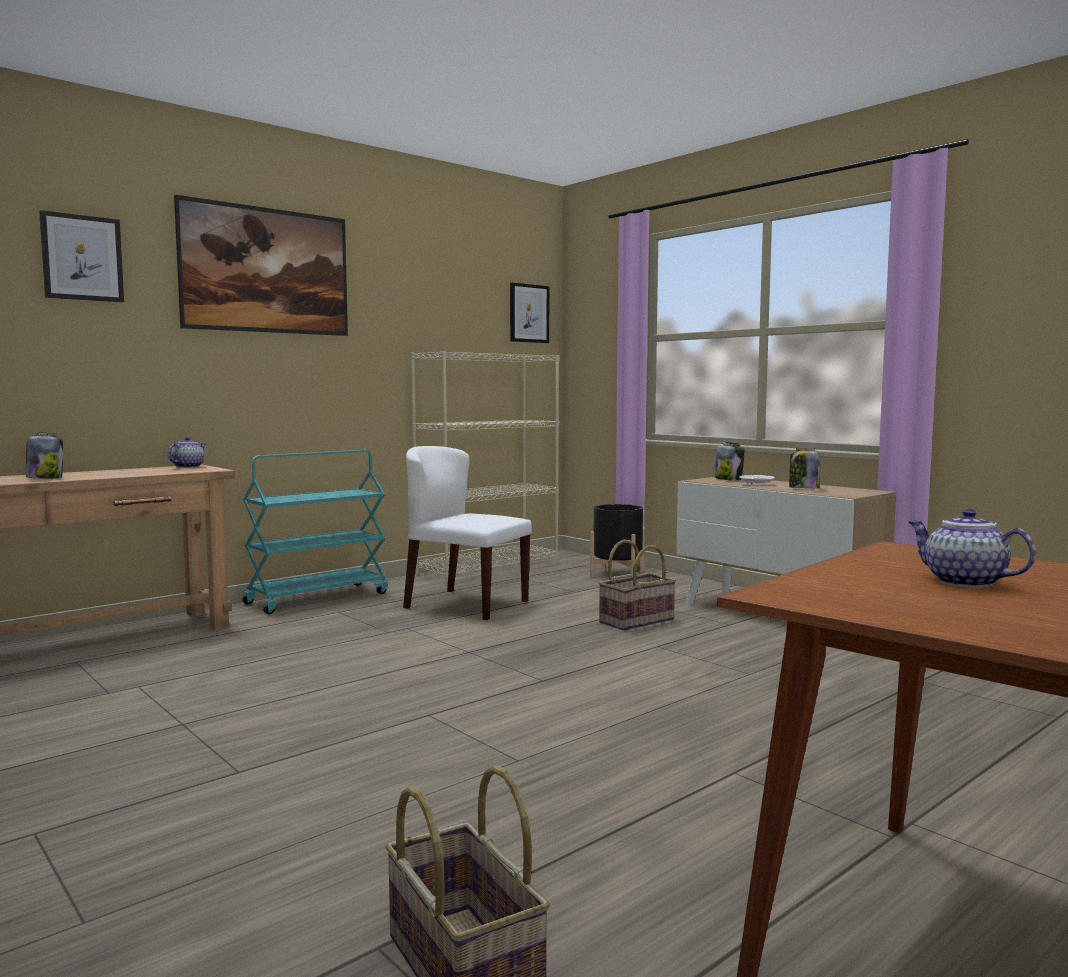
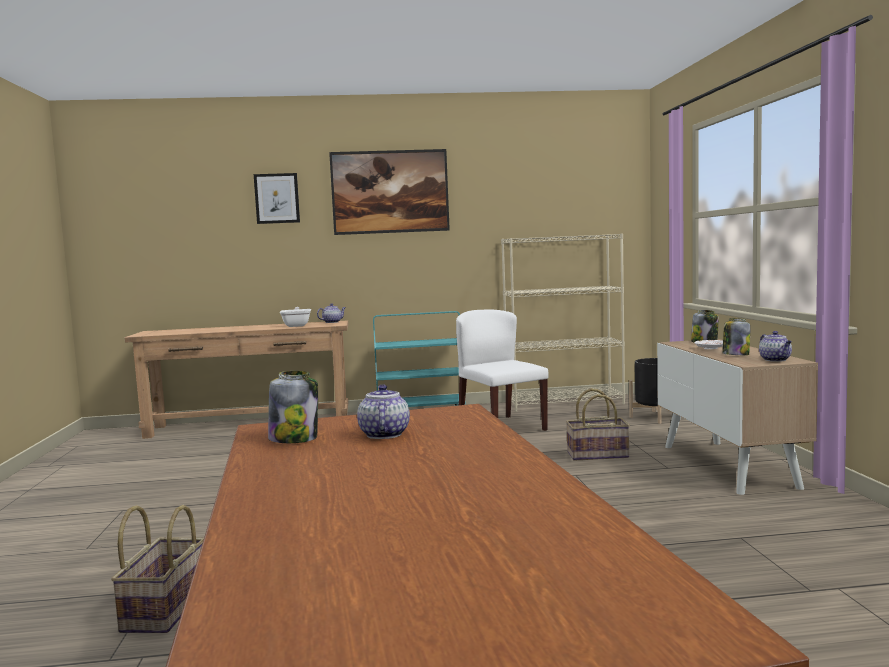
camera: 35 degrees right, 0 degrees up
jar [26,432,63,479] -> jar moved to [268,371,318,443]
picture [510,283,549,343] -> none
none -> frying pan [280,307,311,327]
none -> teapot [759,331,792,362]

